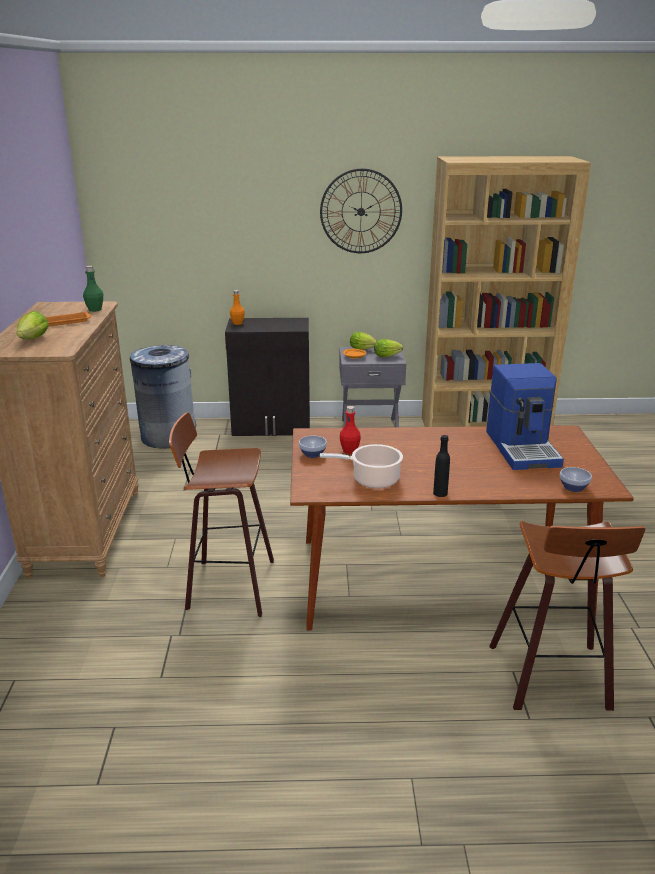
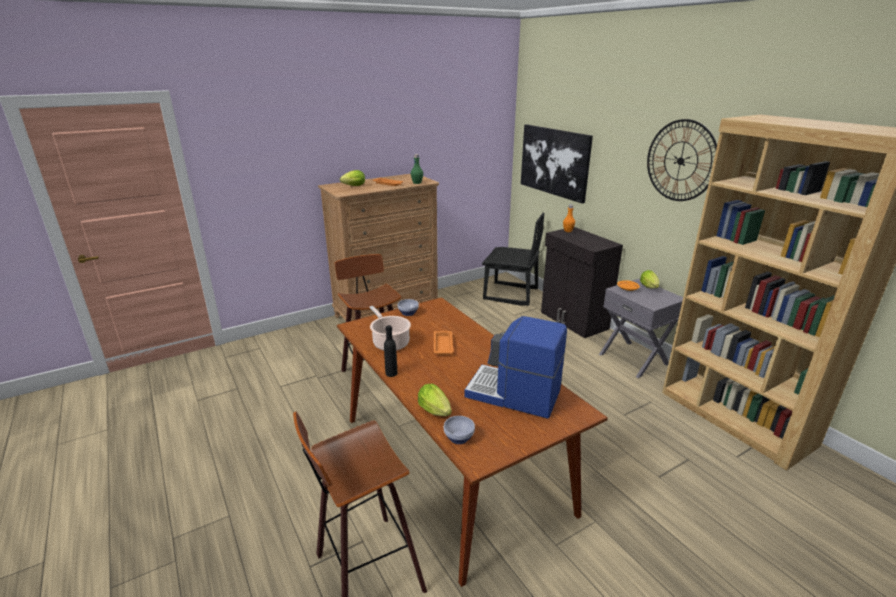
camera: 60 degrees right, 0 degrees up
grey trash can [130,345,196,449] -> black chair [482,213,544,306]
red bottle [340,406,361,454] -> none
lettuce [374,339,403,357] -> lettuce moved to [418,384,452,416]
coffee machine [486,363,564,470] -> coffee machine turned 60 degrees clockwise [465,316,567,419]
none -> orange tray [434,331,453,355]
none -> picture [521,124,593,204]

